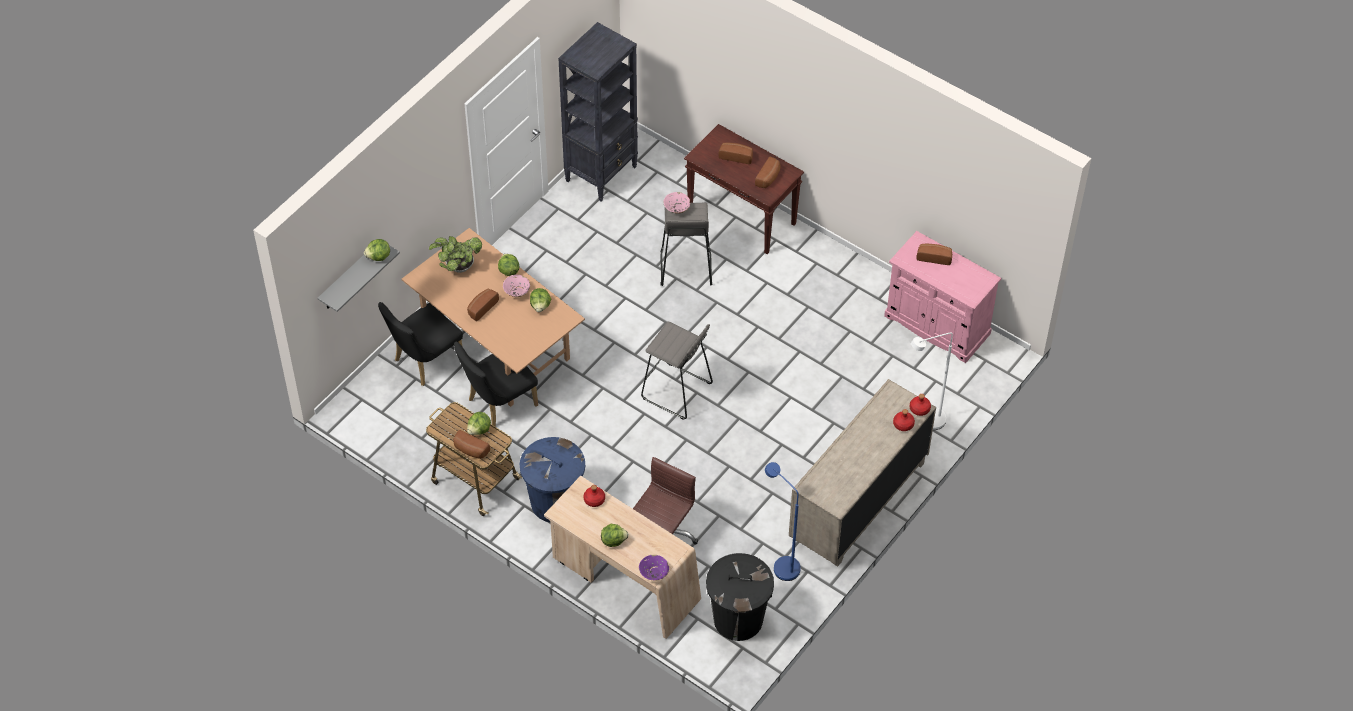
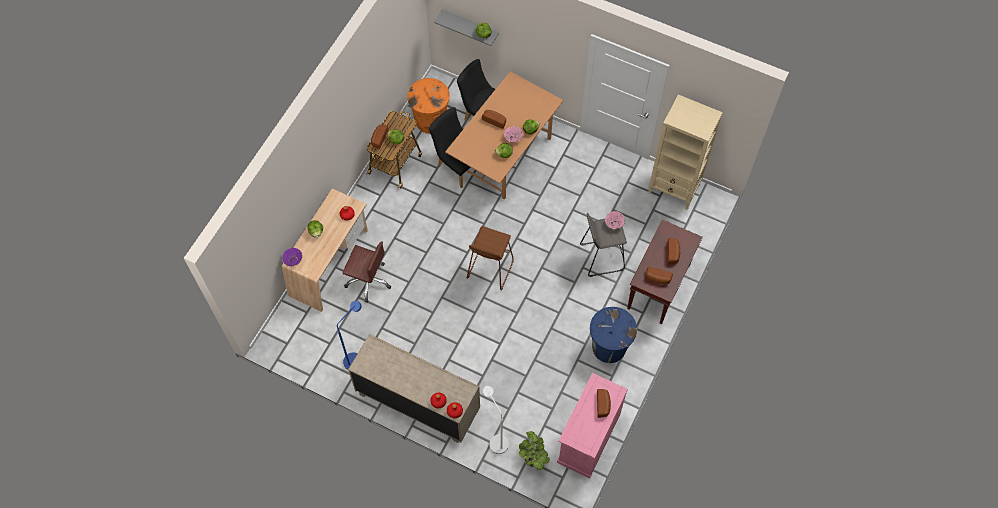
camera: 80 degrees right, 10 degrees up
potted plant [429,236,482,273] -> potted plant moved to [519,431,550,470]
blue trash can [520,437,585,522] -> blue trash can moved to [590,307,637,363]
black bookcase [558,22,638,201] -> beige bookcase [648,95,723,210]
grey stool [641,322,713,420] -> brown stool [467,226,513,290]
black trash can [706,553,774,641] -> none
none -> orange trash can [407,78,450,134]

